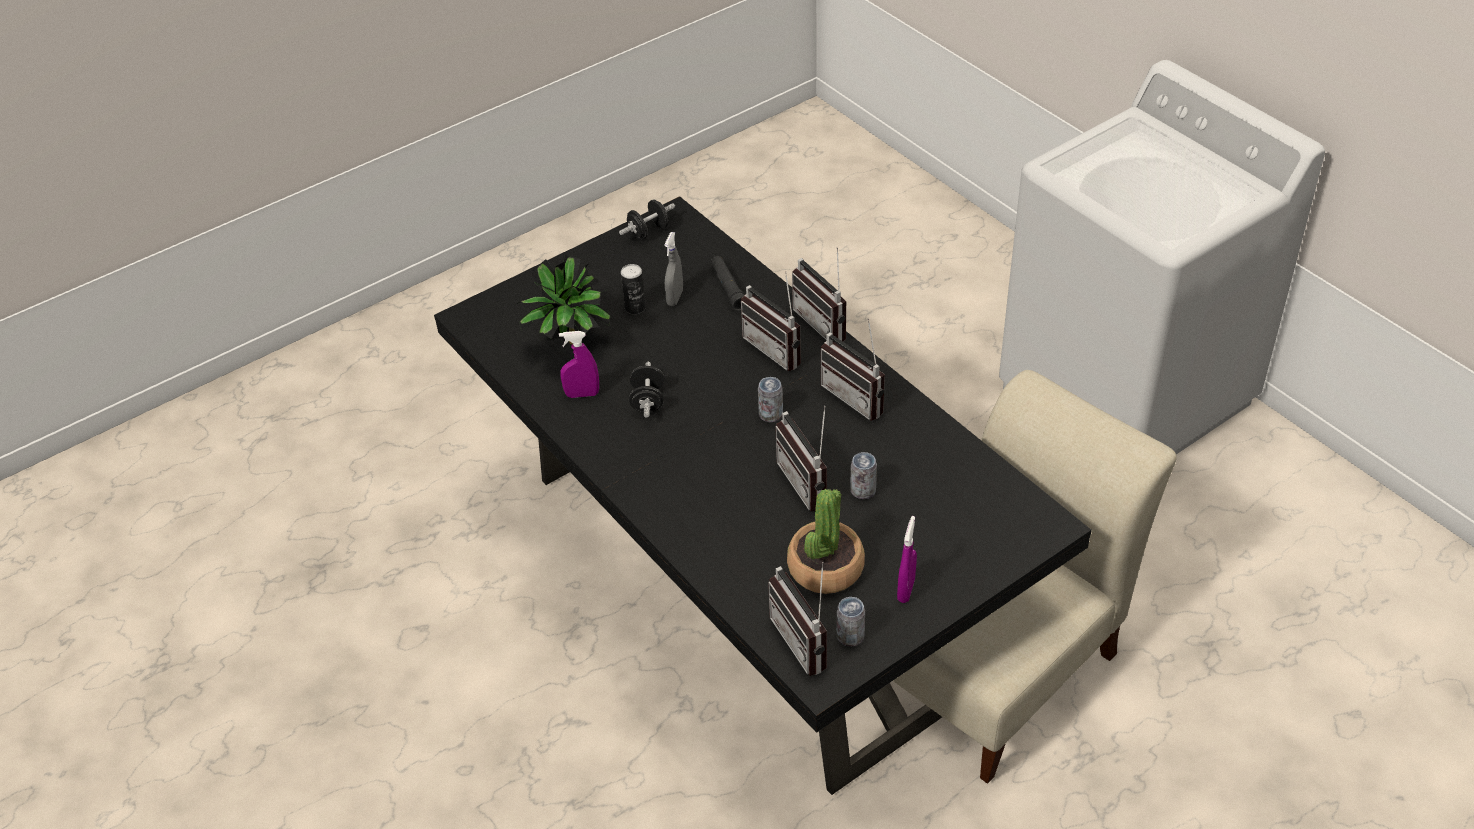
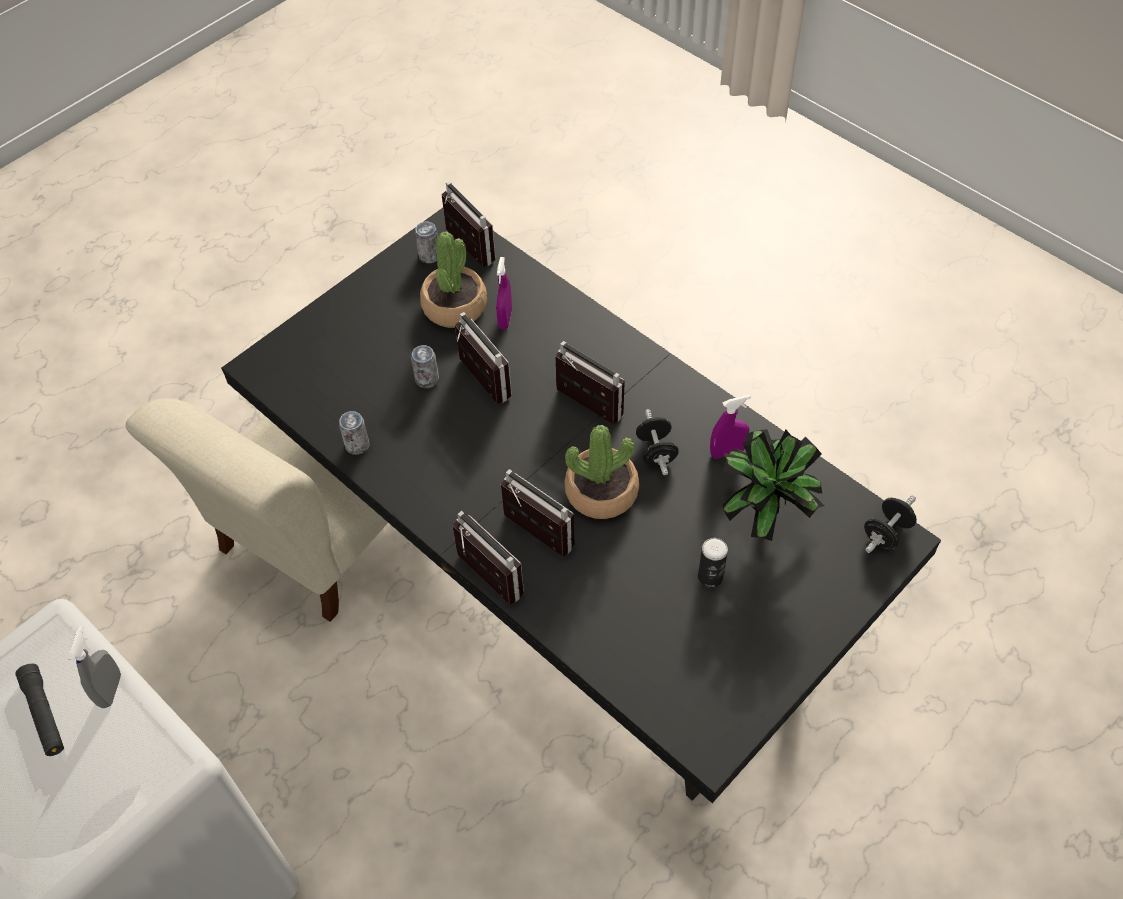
camera: 170 degrees right, 10 degrees up
black dumbbell [619,200,675,239] -> black dumbbell moved to [864,495,917,553]
grey spray bottle [665,232,683,306] -> grey spray bottle moved to [68,626,121,708]
black flashlight [710,256,744,311] -> black flashlight moved to [15,664,64,756]
can [758,377,783,422] -> can moved to [339,411,370,455]
radio [821,318,885,421] -> radio moved to [555,341,625,424]
purple spray bottle [897,516,917,603] -> purple spray bottle moved to [496,257,512,330]
none -> potted plant [565,425,639,519]

